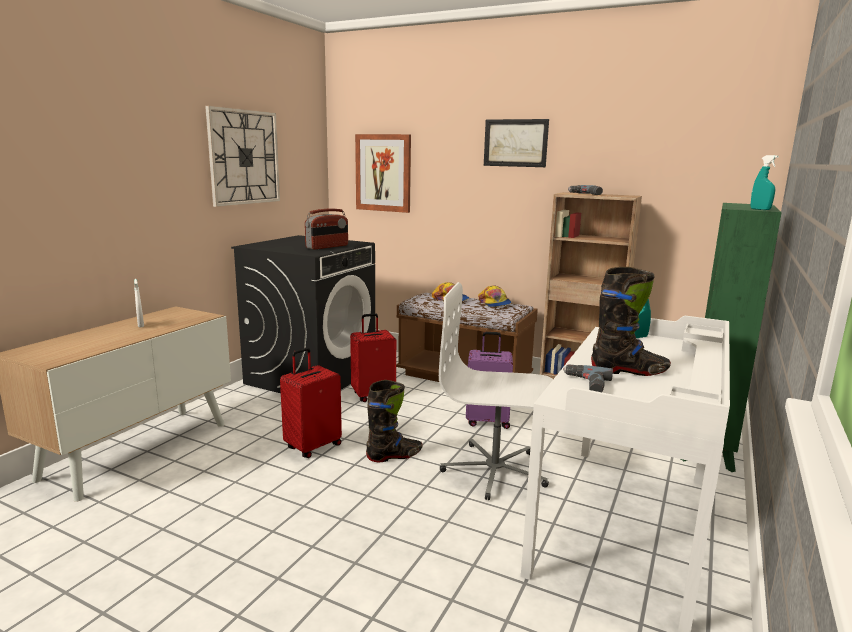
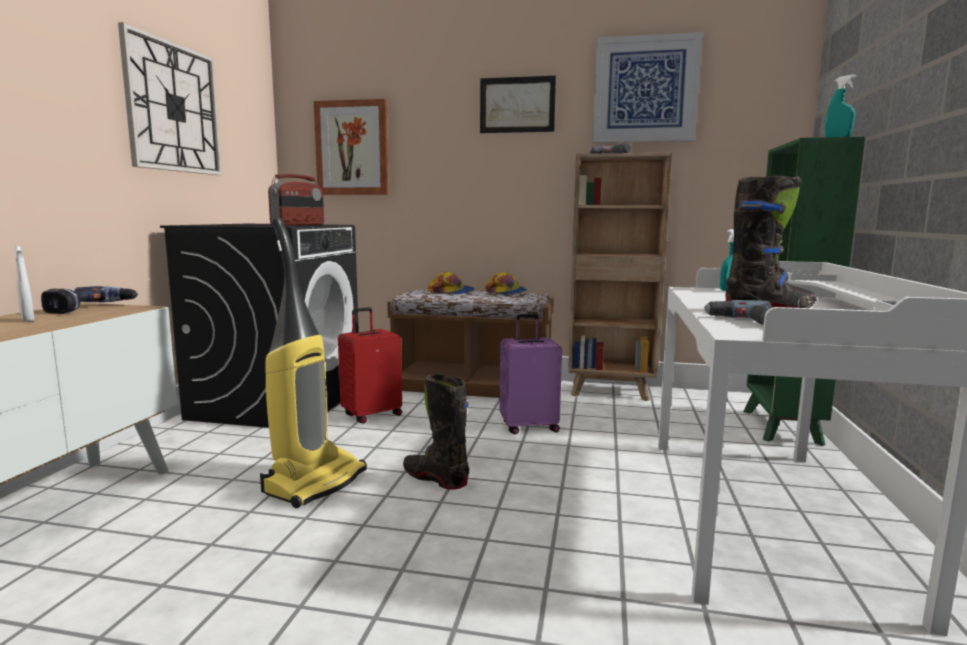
camera: 15 degrees left, 5 degrees down
red suitcase [280,348,342,458] -> vacuum cleaner [260,218,367,508]
black boot [366,380,422,462] -> black boot turned 105 degrees counterclockwise [403,373,469,490]
white office chair [439,282,553,500] -> none
none -> power drill [41,286,138,314]
none -> picture [593,32,703,143]

